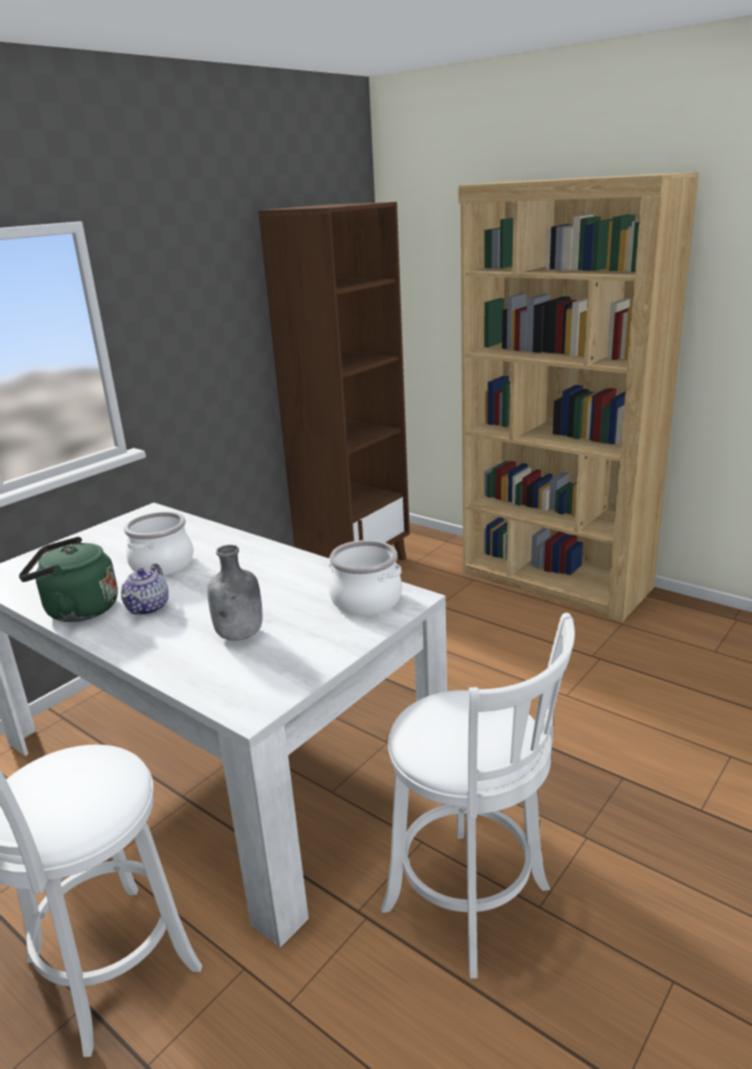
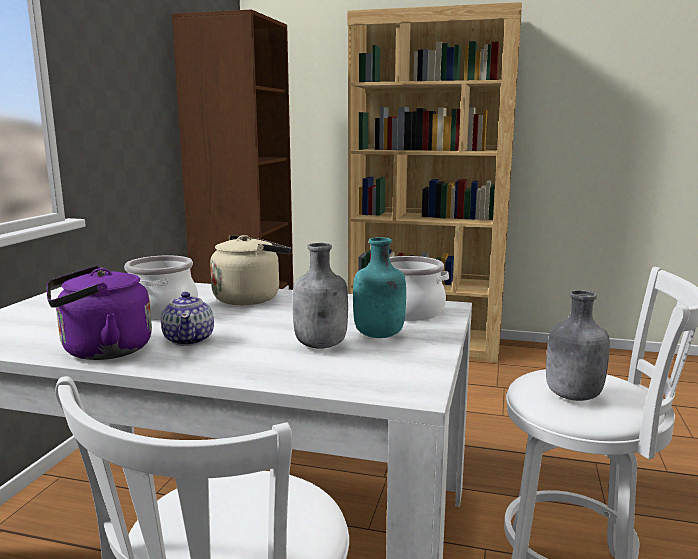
camera: 25 degrees left, 10 degrees down
green kettle [19,537,118,622] -> purple kettle [47,266,152,360]
none -> beige kettle [210,235,291,305]
none -> turquoise bottle [353,237,406,338]
none -> grey bottle [546,290,610,401]

